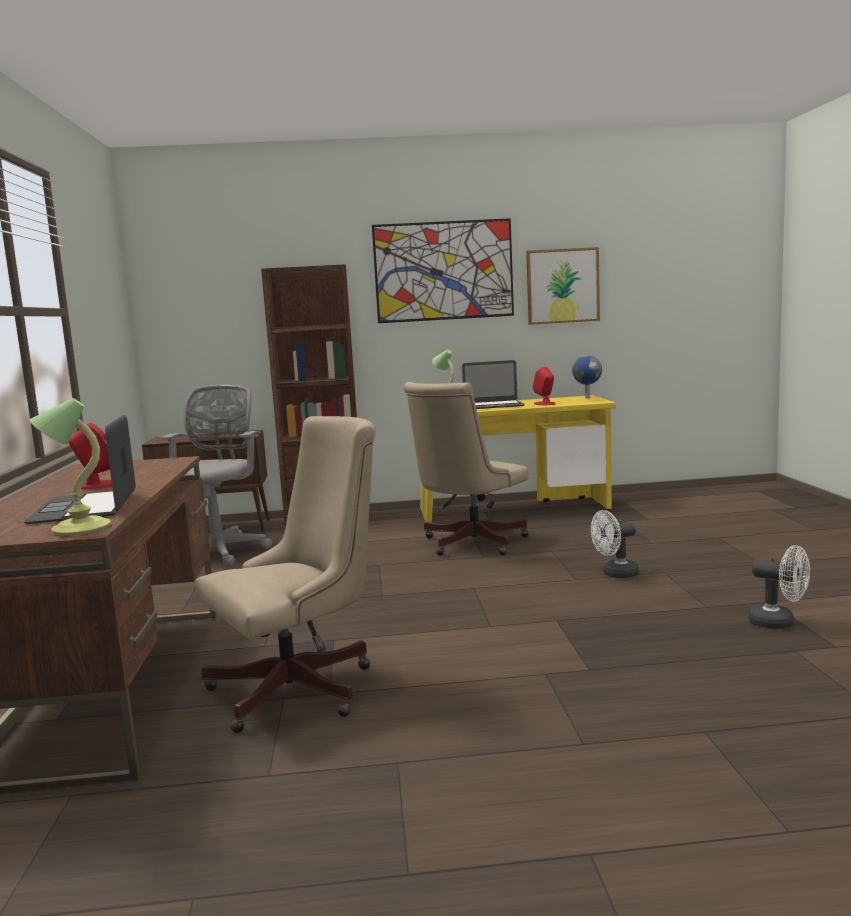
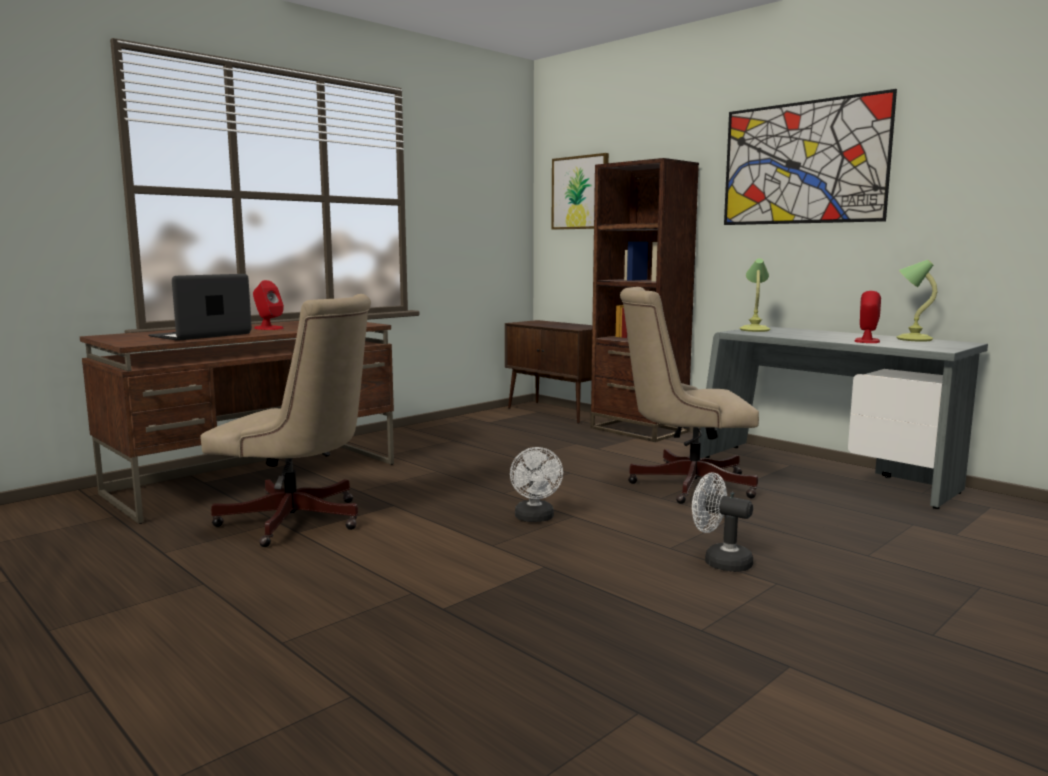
camera: 50 degrees right, 0 degrees up
table lamp [30,398,111,536] -> table lamp moved to [897,260,937,342]
grey office chair [160,385,272,566] -> none
yellow desk [420,395,616,523] -> grey desk [699,326,988,509]
laptop [462,360,525,409] -> none
picture [526,247,600,325] -> picture moved to [551,153,609,230]
globe [572,355,602,399] -> none
white fan [748,545,810,629] -> white fan moved to [510,447,563,522]

